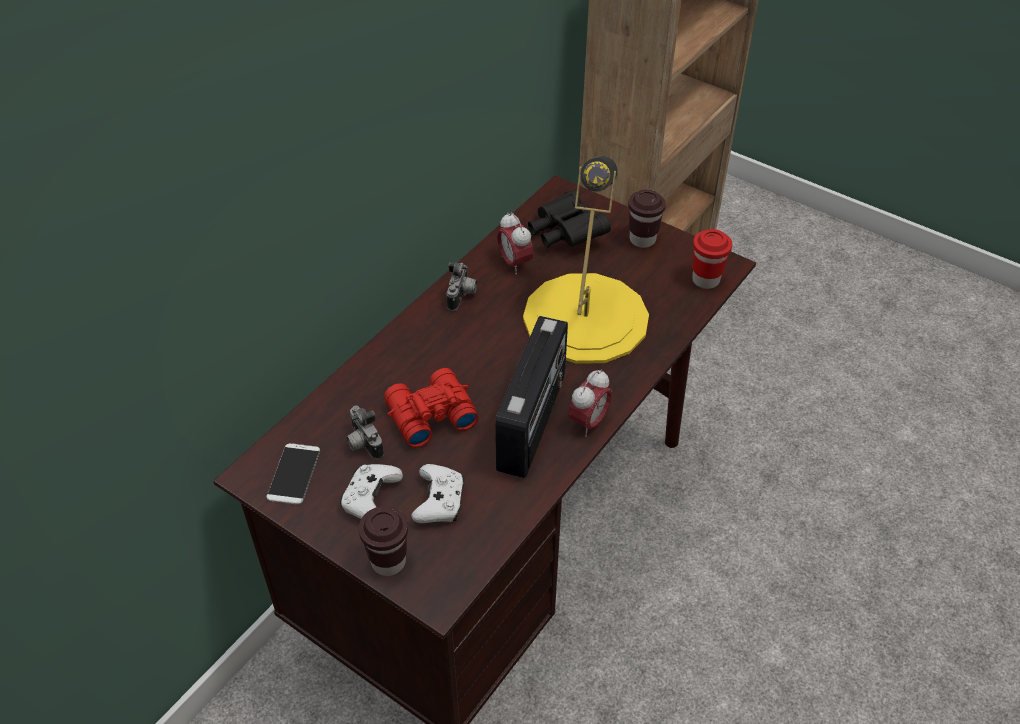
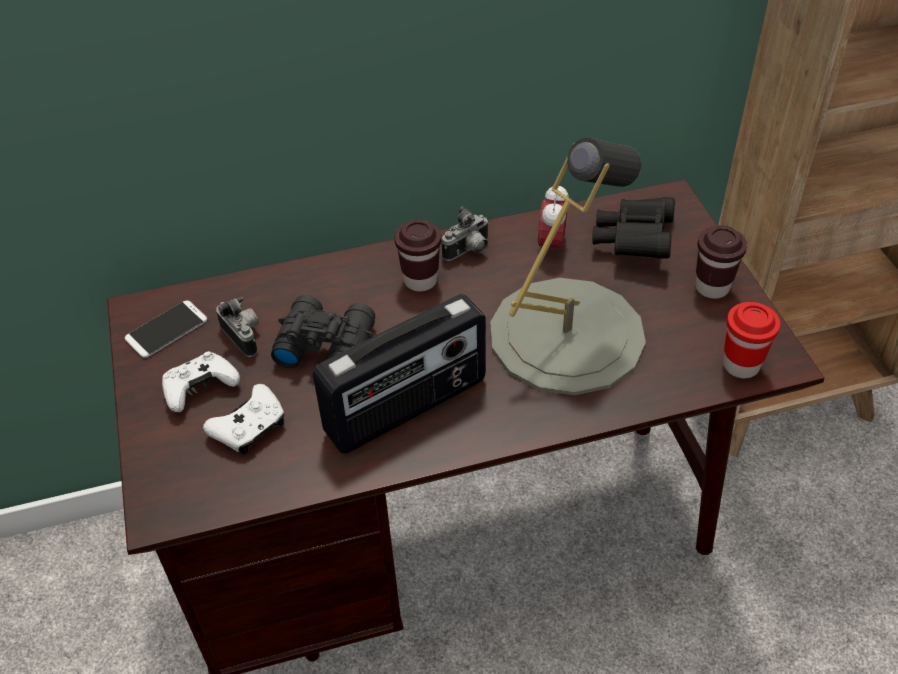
camera: 40 degrees right, 0 degrees up
camera [346,406,384,460] -> camera turned 135 degrees clockwise [216,297,259,357]
brown cup [359,506,408,576] -> brown cup moved to [394,219,442,292]
red binoculars [384,368,478,448] -> black binoculars [271,295,375,368]
yellow table lamp [523,156,649,364] -> grey table lamp [490,138,646,395]
alarm clock [568,369,612,437] -> none

